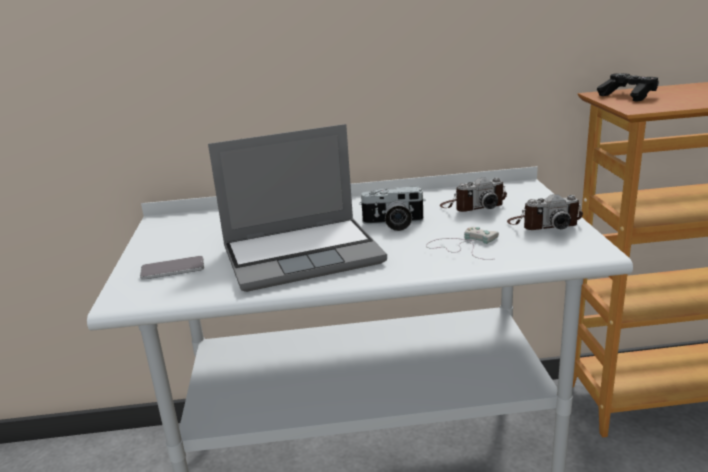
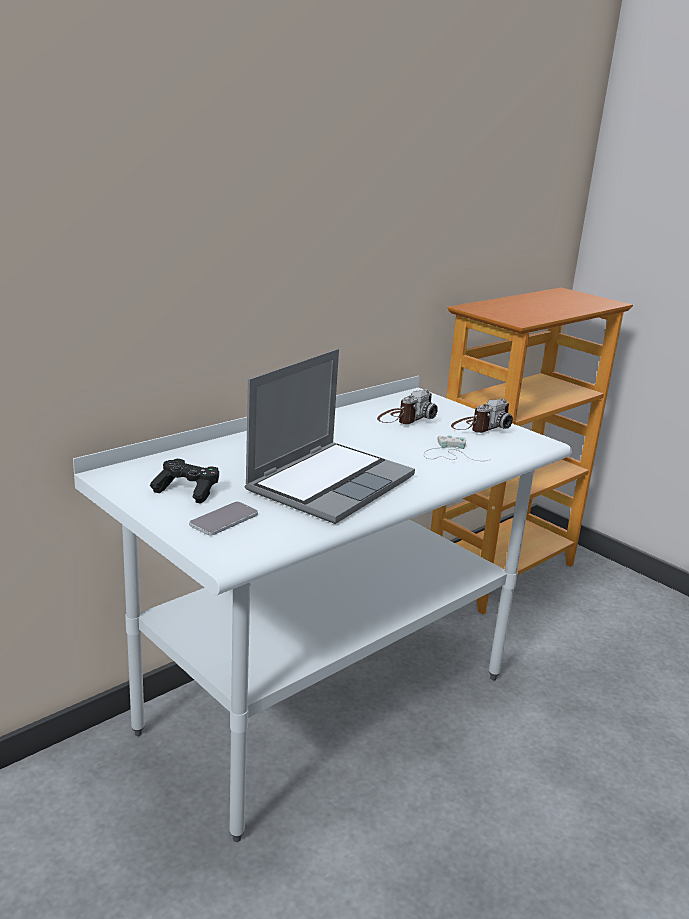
camera: 40 degrees left, 0 degrees up
camera [359,186,425,231] -> none
black game controller [596,73,659,102] -> black game controller moved to [150,459,219,504]

